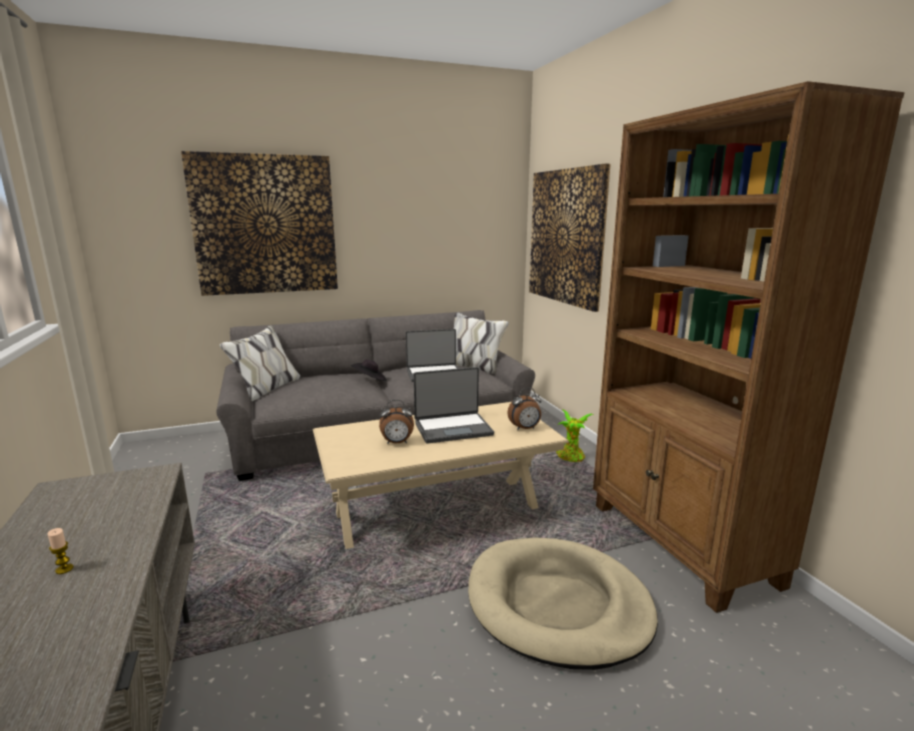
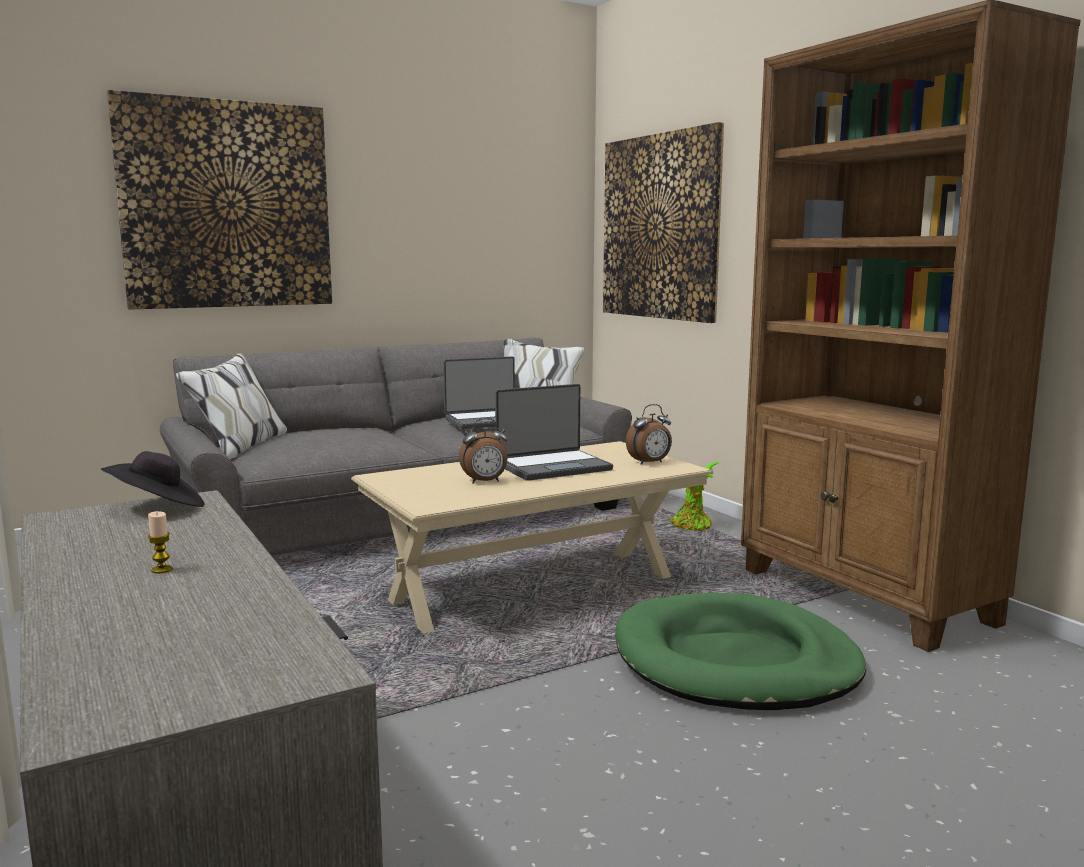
camera: 10 degrees left, 5 degrees down
black hat [351,360,386,381] -> black hat moved to [101,451,204,507]
beige dog bed [468,538,658,670] -> green dog bed [615,593,866,710]

